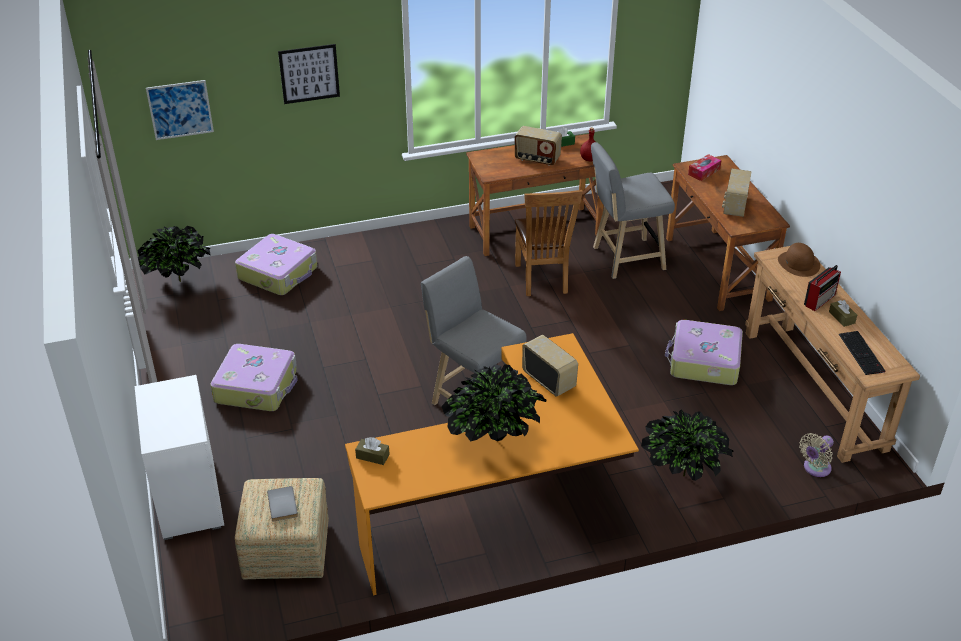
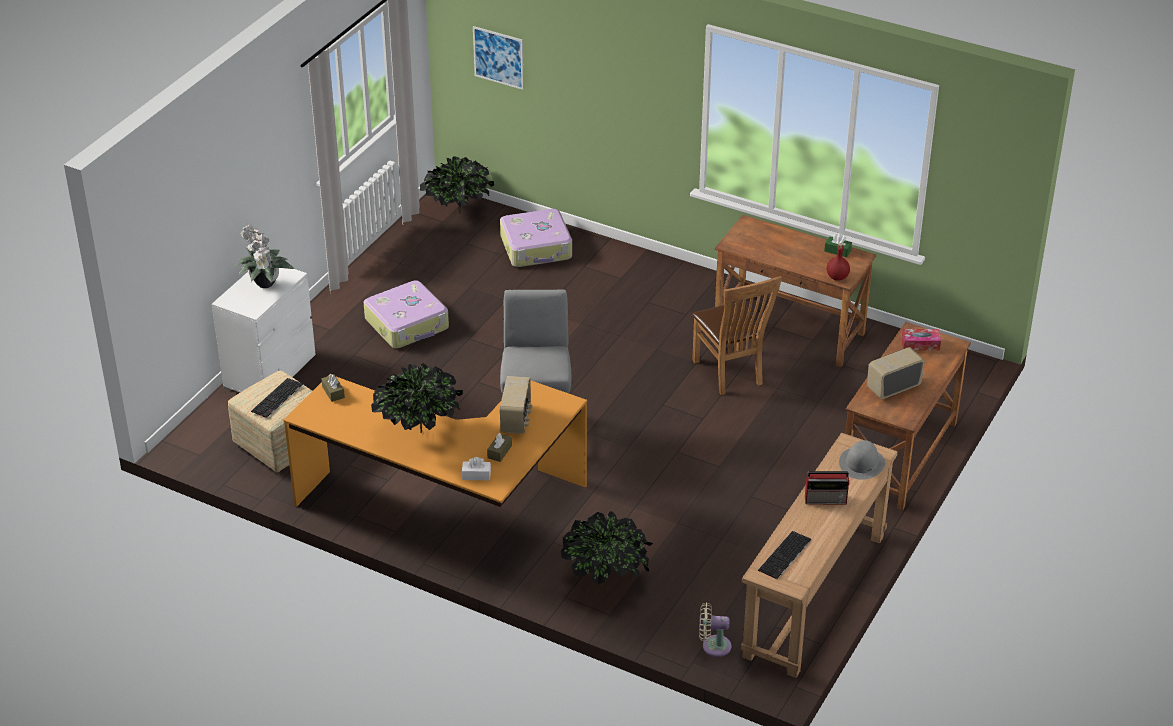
camera: 45 degrees right, 0 degrees up
grey book [267,486,298,522] -> keyboard [251,378,303,418]
picture [278,44,340,104] -> none
radio [515,126,562,166] -> none
brown chair [515,190,583,296] -> brown chair turned 60 degrees counterclockwise [692,276,782,395]
grey stool [591,142,675,279] -> none
suitcase [665,320,743,385] -> none
brown hat [778,243,820,277] -> grey hat [839,440,885,480]
brown tissue box [829,300,857,327] -> brown tissue box moved to [487,433,512,462]
none -> potted plant [235,224,295,288]
none -> white tissue box [462,457,491,480]

